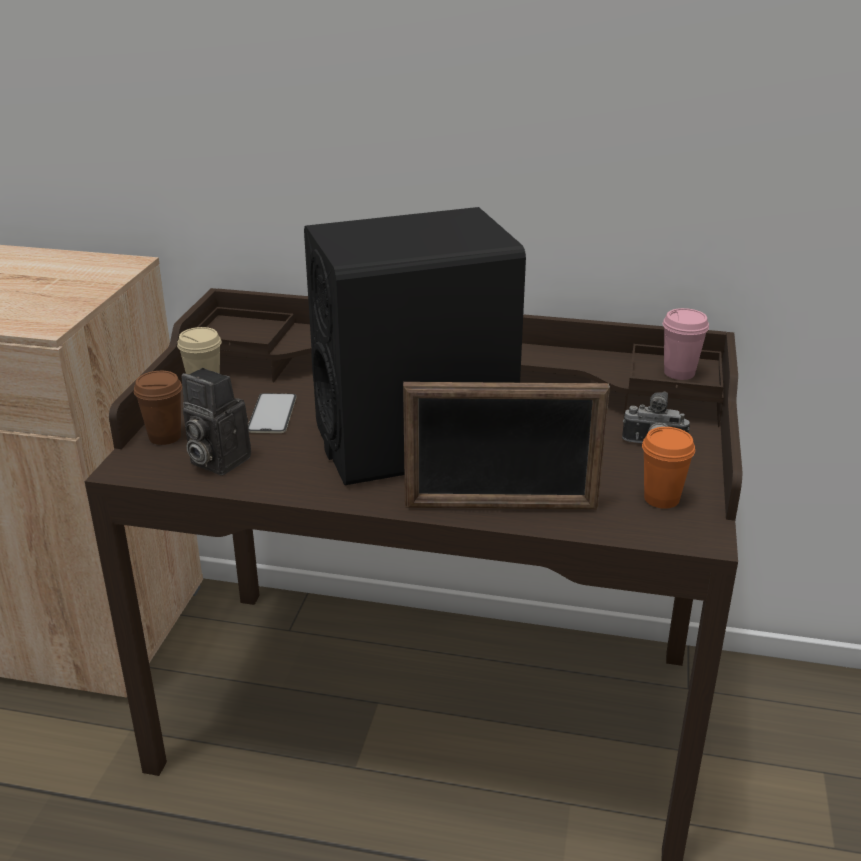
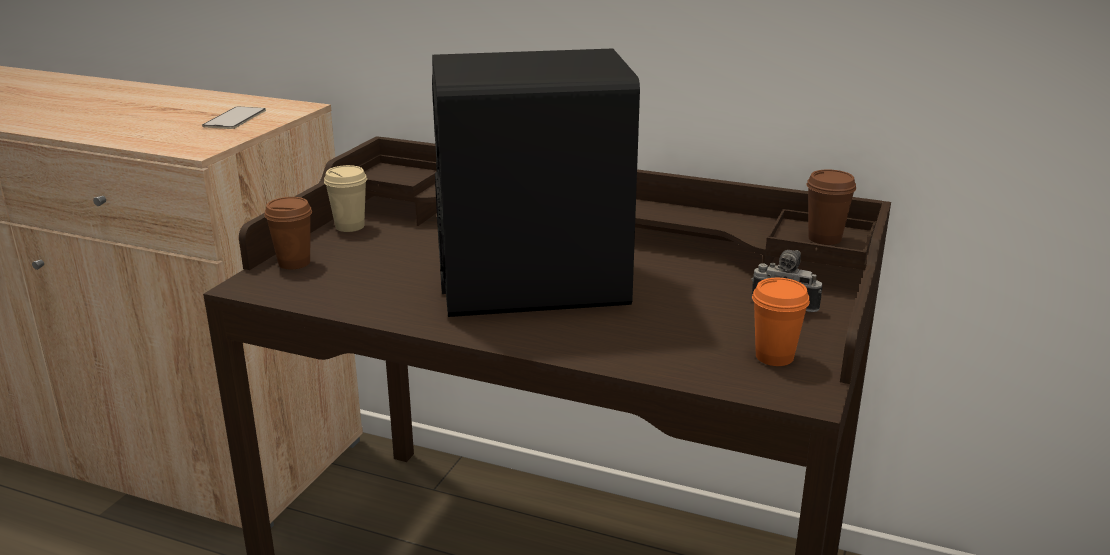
camera: 10 degrees right, 5 degrees down
camera [181,368,251,475] -> none
phone [248,393,297,433] -> phone moved to [202,107,266,129]
picture frame [403,382,610,510] -> none
pink cup [663,308,709,380] -> brown cup [807,169,856,245]

